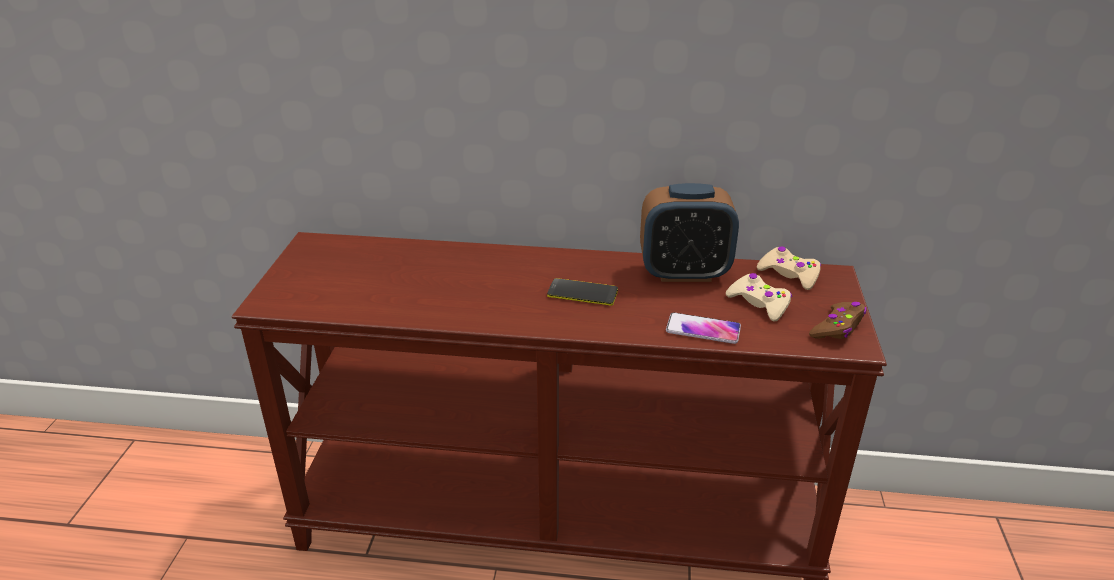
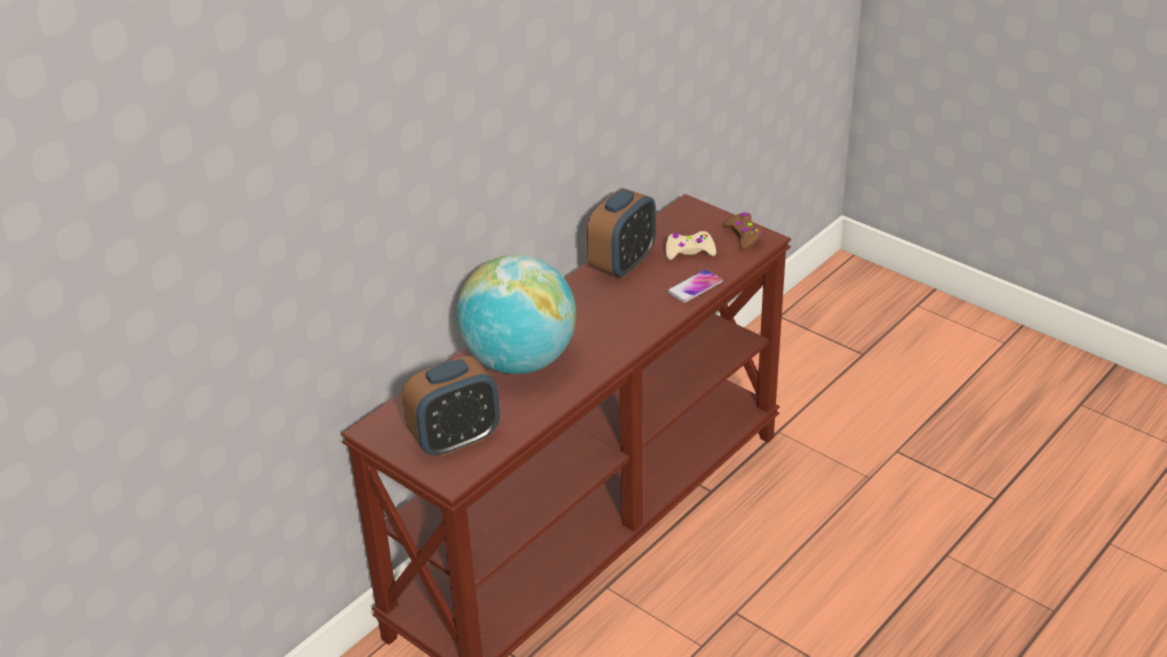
camera: 55 degrees left, 5 degrees up
phone [547,278,618,306] -> none
beige game controller [757,246,821,290] -> none
none -> alarm clock [402,356,500,457]
none -> globe [457,255,576,374]

